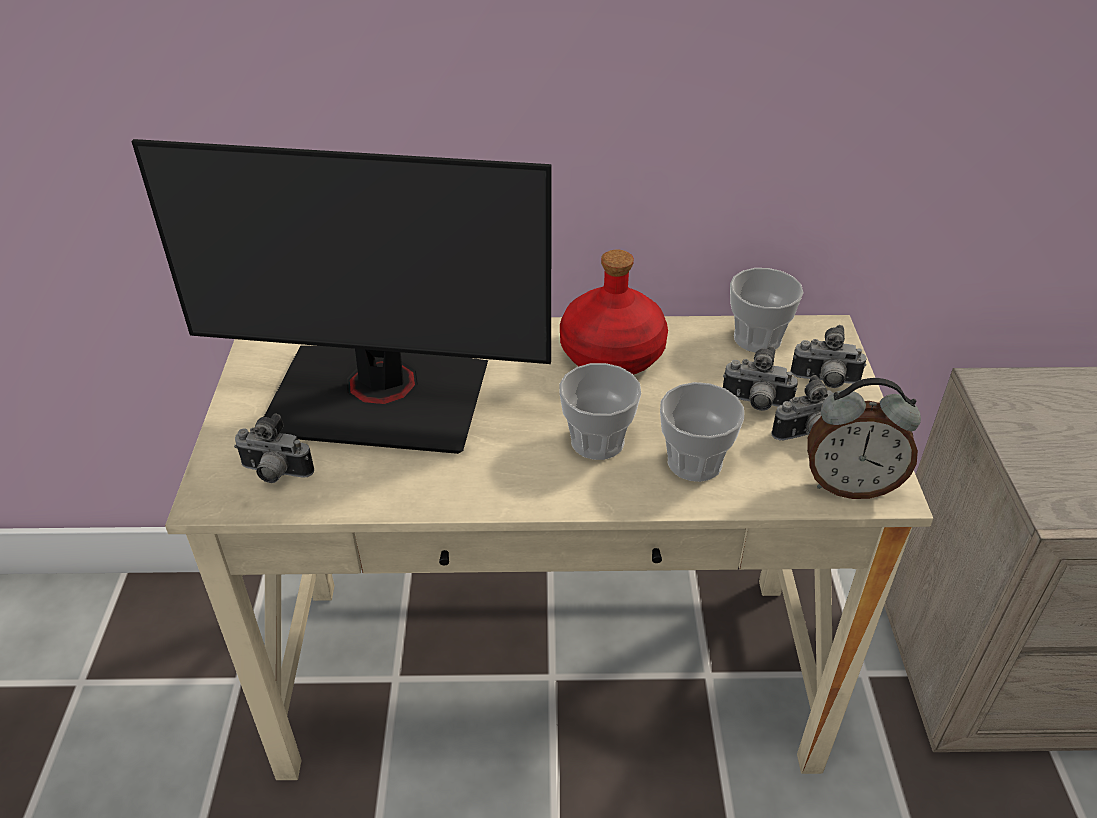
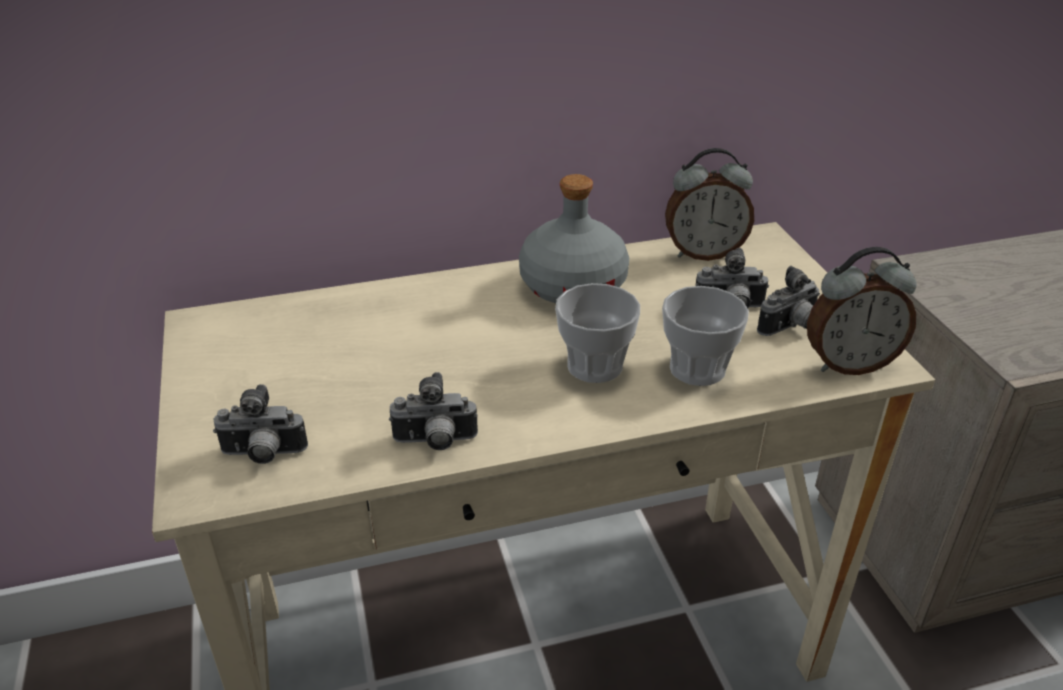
camera: 15 degrees left, 5 degrees down
monitor [131,139,552,454] -> none
red bottle [560,250,668,375] -> grey bottle [519,174,629,303]
cup [730,268,804,353] -> alarm clock [665,148,754,261]
camera [790,325,867,388] -> camera moved to [389,372,478,450]

